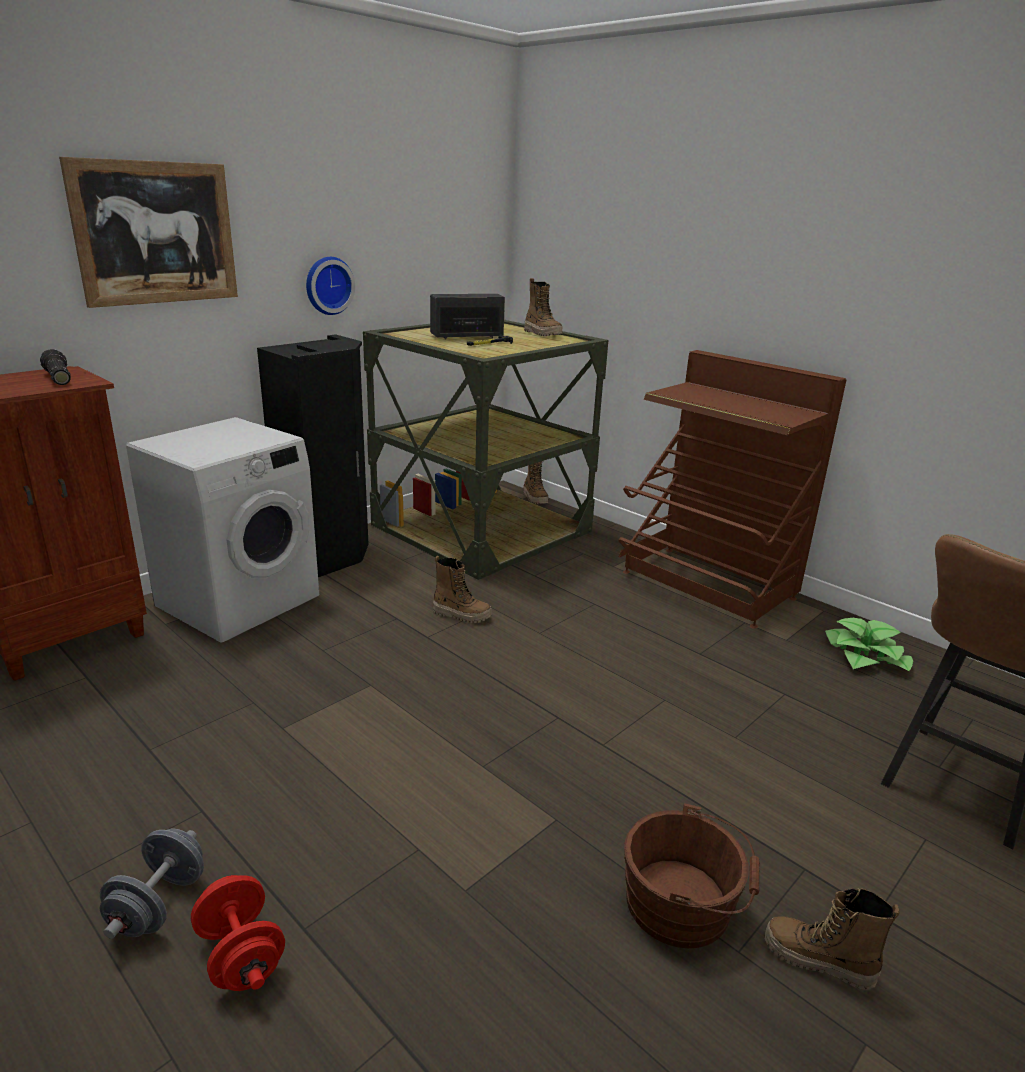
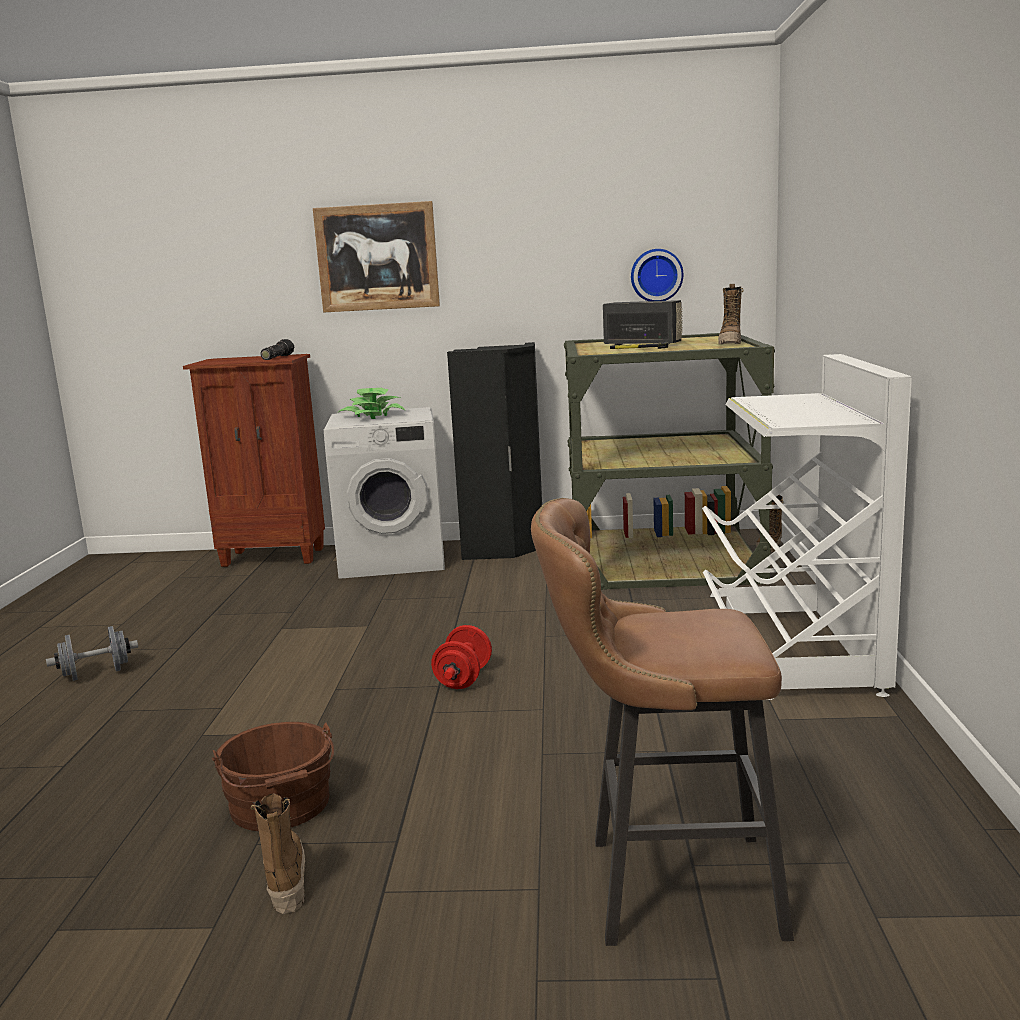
camera: 50 degrees right, 10 degrees down
red dumbbell [191,875,285,991] -> red dumbbell moved to [431,625,492,689]
wall clock [306,257,355,315] -> wall clock moved to [631,249,683,301]
boot [433,556,492,623] -> none
brown shoe rack [618,350,847,629] -> white shoe rack [702,354,912,700]
potted plant [825,618,913,671] -> potted plant moved to [339,388,406,419]

